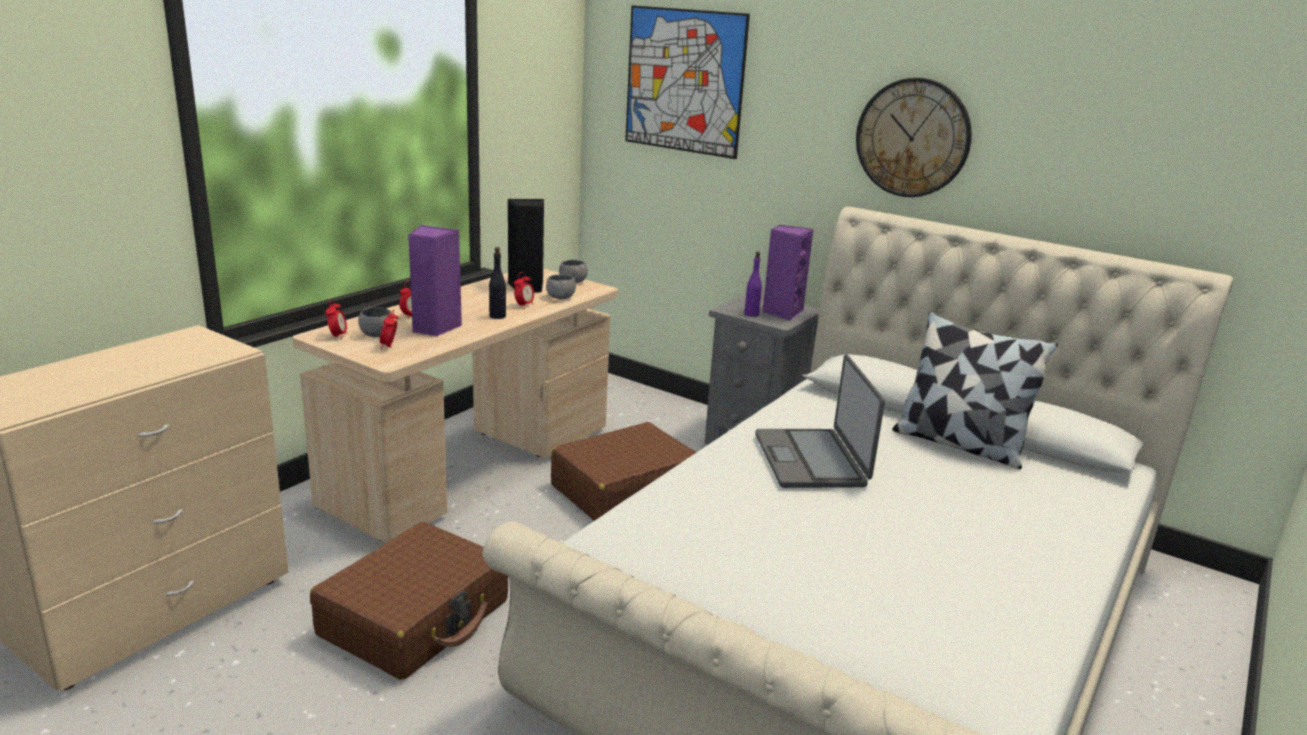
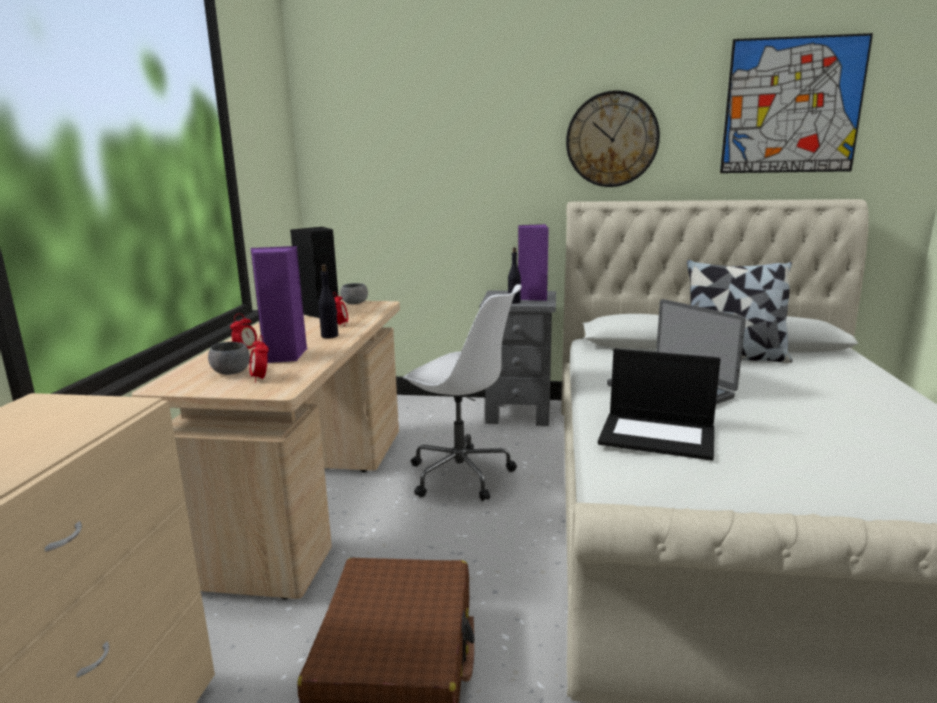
camera: 25 degrees left, 5 degrees down
alarm clock [325,299,347,340] -> none
grey bowl [546,274,576,299] -> none
brown suitcase [551,422,697,521] -> white office chair [403,284,522,501]
picture [625,5,750,159] -> picture moved to [720,33,873,173]
purple bottle [744,252,762,317] -> black bottle [508,247,521,304]
none -> laptop [598,348,720,461]

